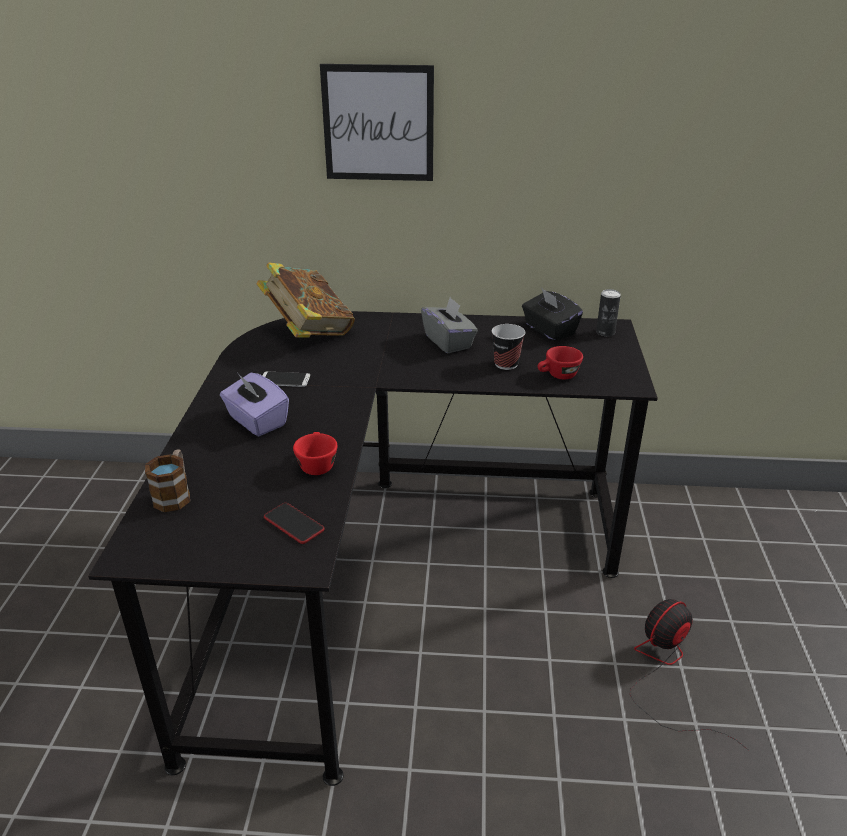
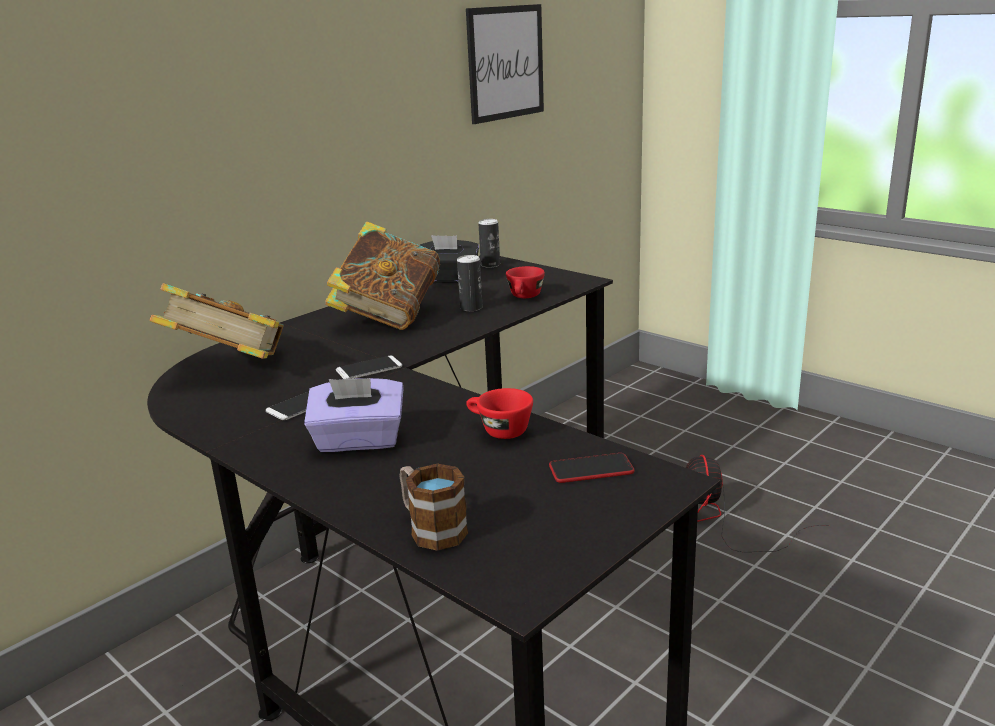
camera: 50 degrees left, 10 degrees down
picture [320,64,434,181] -> picture moved to [466,4,544,124]
grey tissue box [421,297,478,353] -> book [325,222,440,330]
cup [492,324,525,370] -> can [457,255,483,311]
none -> phone [336,356,402,379]

